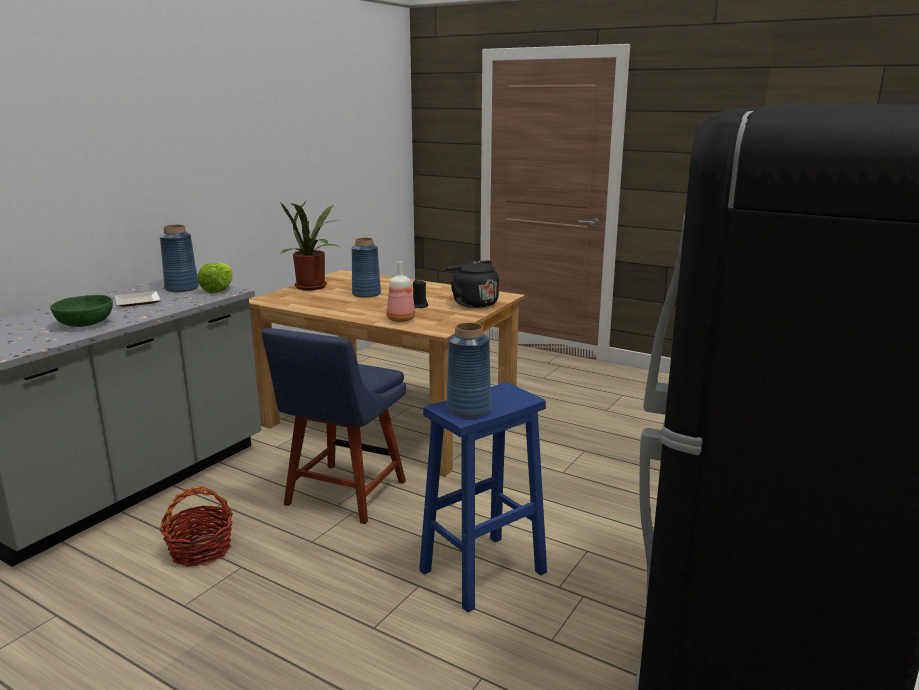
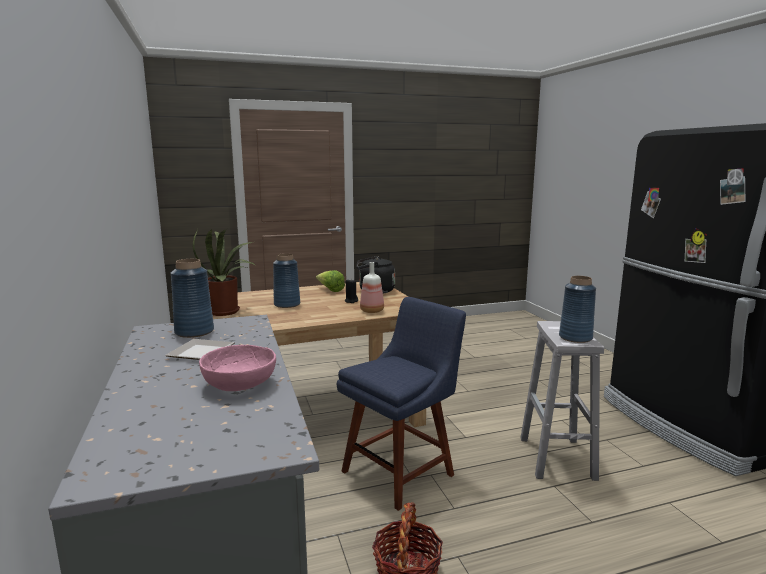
camera: 50 degrees left, 5 degrees down
green bowl [50,295,113,327] -> pink bowl [199,345,276,391]
lettuce [197,263,233,293] -> lettuce moved to [316,270,345,292]
blue chair [262,328,406,524] -> blue chair turned 105 degrees counterclockwise [337,297,466,511]
blue stool [419,382,547,613] -> white stool [520,321,604,481]

